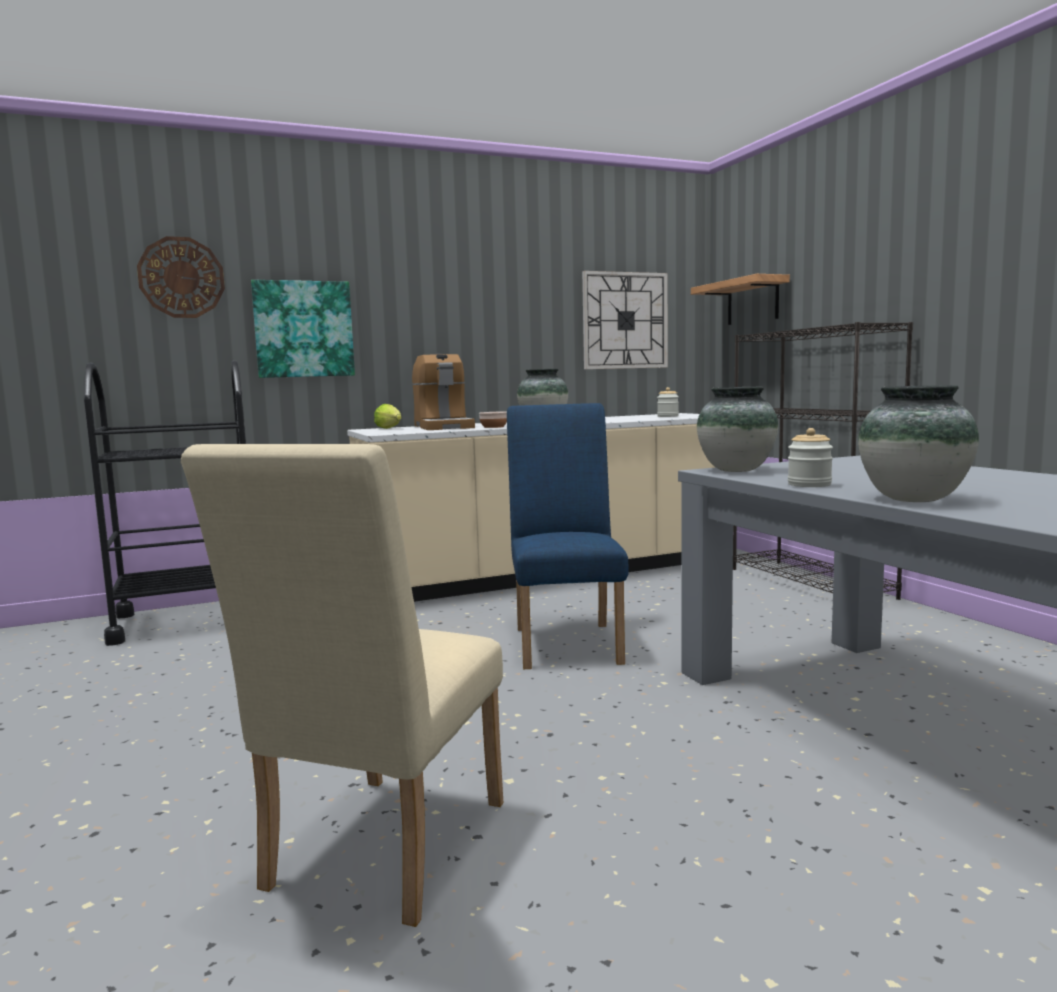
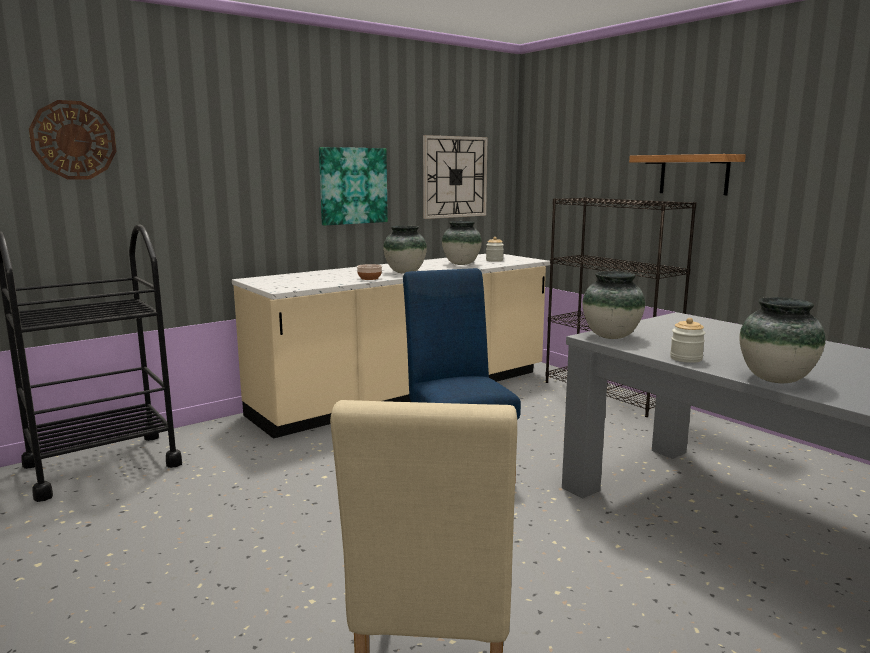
camera: 15 degrees left, 5 degrees up
picture [251,280,355,378] -> picture moved to [319,147,388,226]
lettuce [374,404,402,429] -> none
coffee machine [412,353,475,430] -> none
shelf [691,274,790,325] -> shelf moved to [629,154,746,195]
none -> vase [442,221,482,265]

